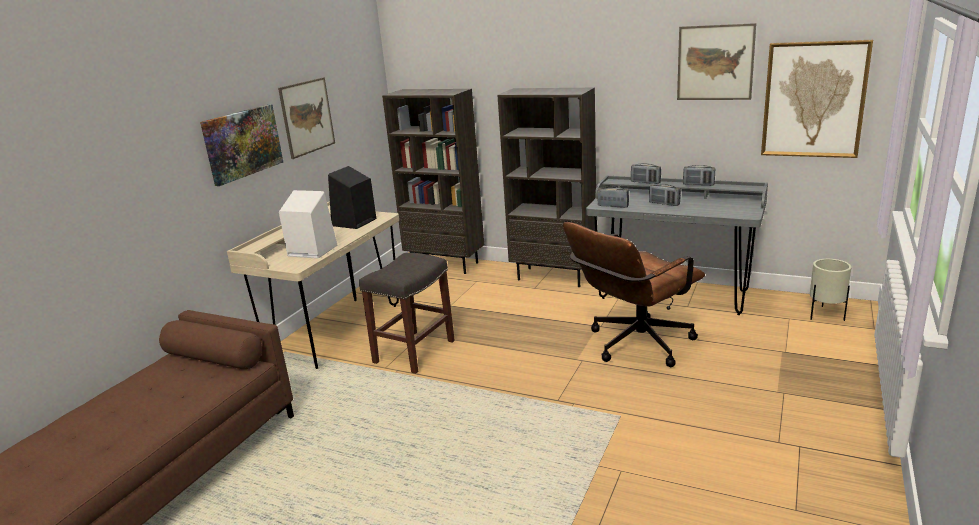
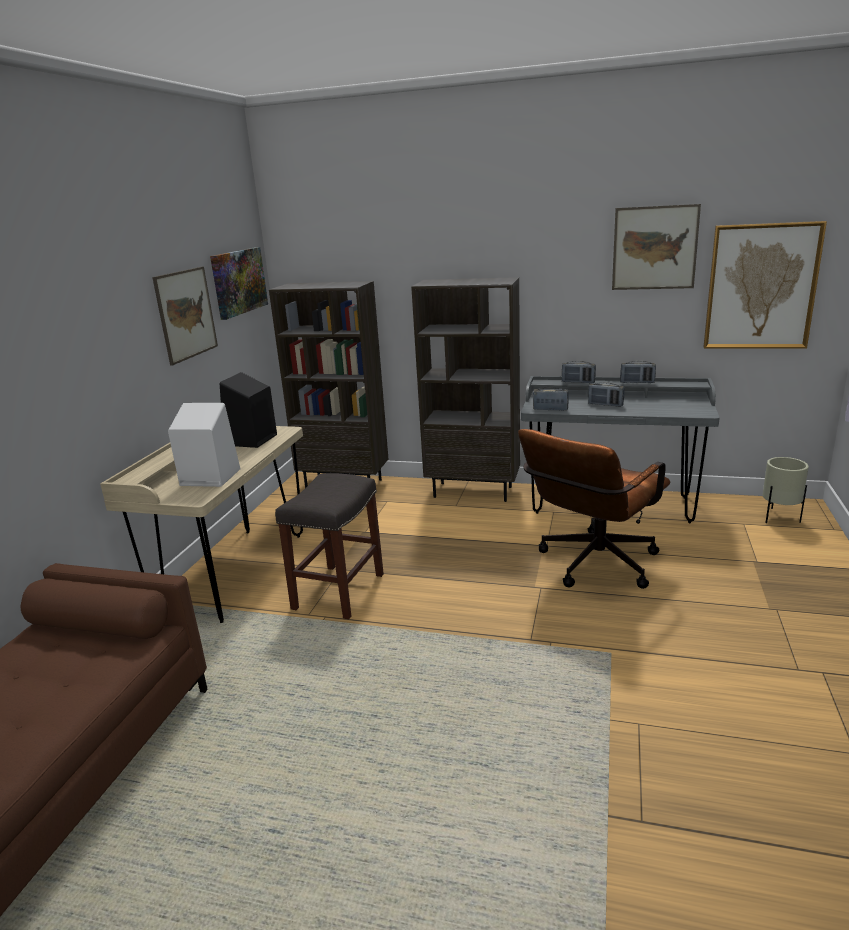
camera: 10 degrees left, 0 degrees up
picture [200,104,283,186] -> picture moved to [210,247,268,320]

